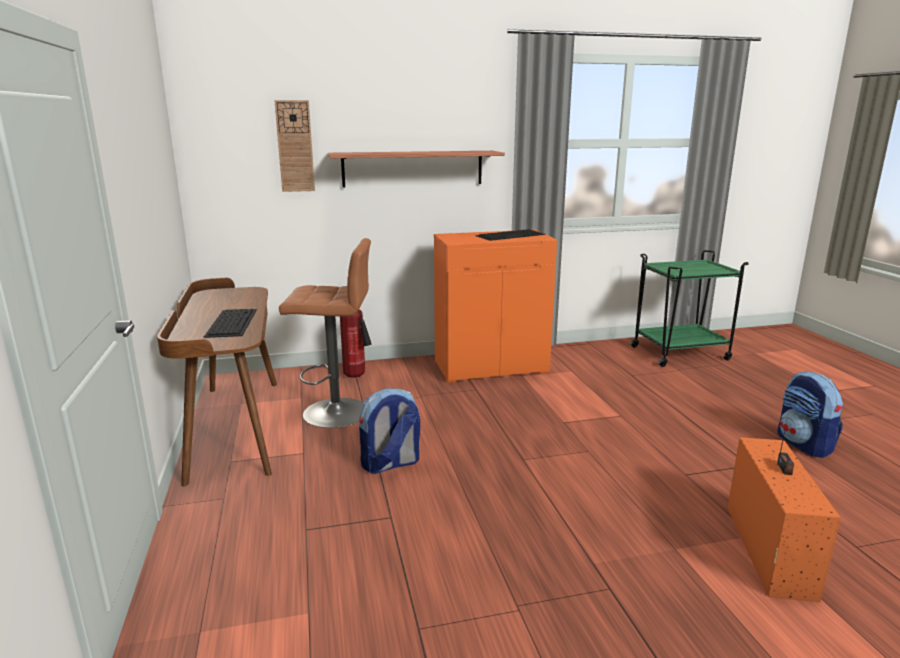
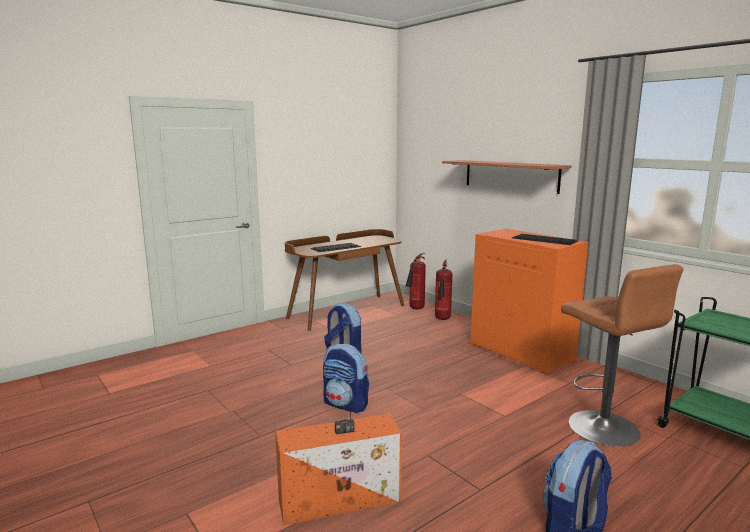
camera: 65 degrees right, 5 degrees down
wall clock [274,100,315,192] -> none
brown stool [279,238,371,428] -> brown stool moved to [561,264,684,447]
none -> backpack [323,344,369,413]
none -> fire extinguisher [406,253,426,309]

